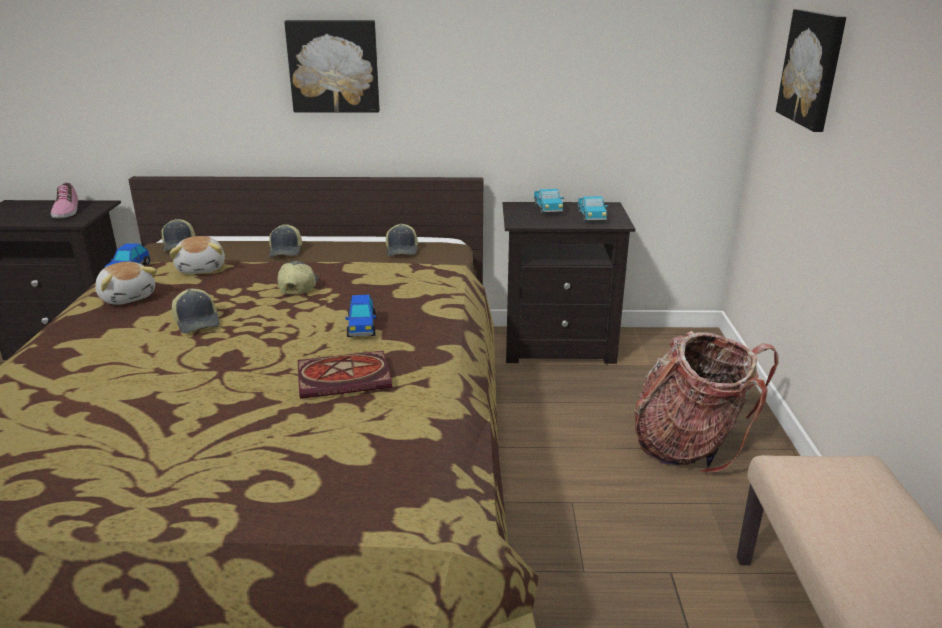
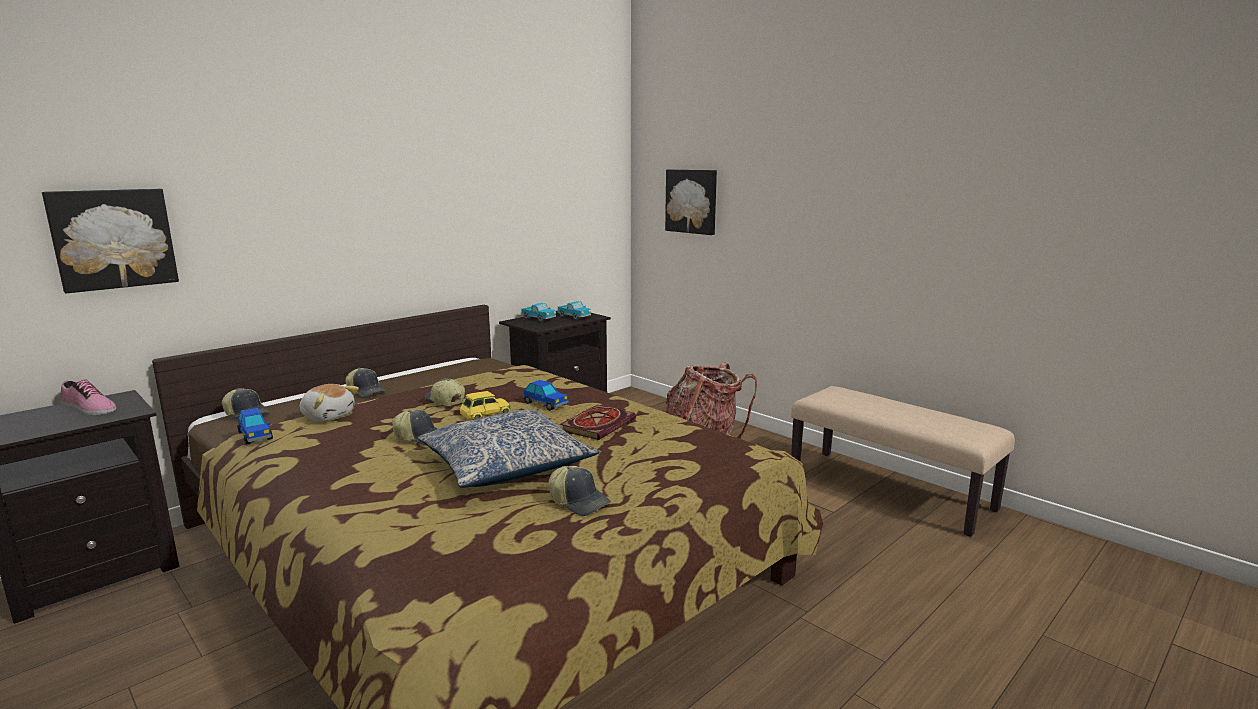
camera: 45 degrees left, 10 degrees down
plush toy [95,262,157,305] -> none
picture [284,20,380,113] -> picture moved to [42,189,179,293]
cap [386,224,418,256] -> cap moved to [548,466,611,516]
none -> pillow [418,410,600,488]
none -> yellow toy car [459,391,511,419]

